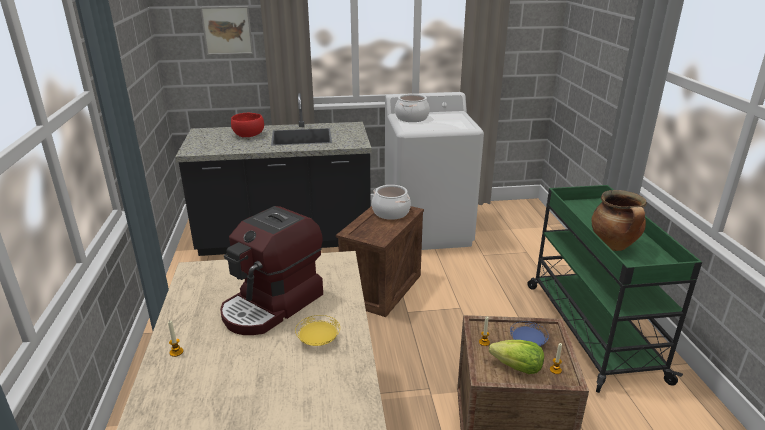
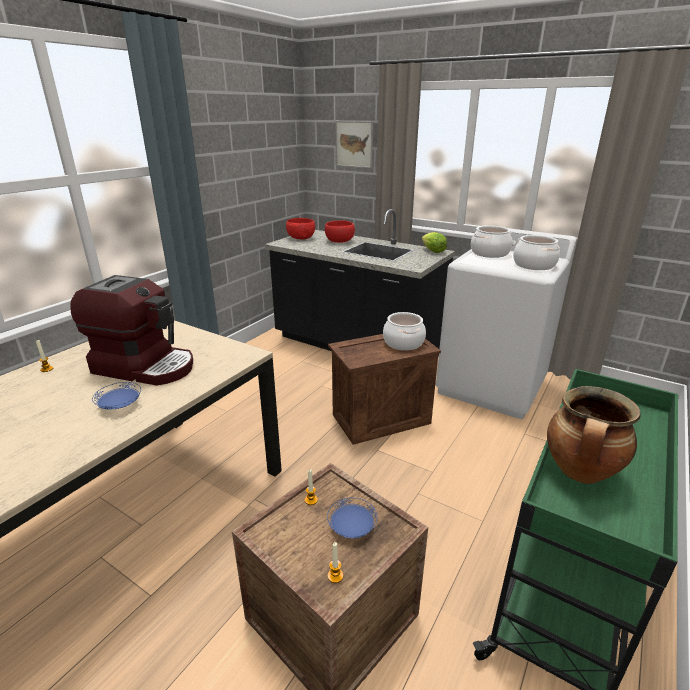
camera: 40 degrees right, 0 degrees up
coffee machine [220,206,323,335] -> coffee machine turned 150 degrees counterclockwise [70,275,193,386]
yellow plate [295,315,340,346] -> blue plate [92,382,141,410]
lettuce [489,340,544,374] -> lettuce moved to [422,232,447,253]
none -> red bowl [286,218,315,239]
none -> cooking pot [513,235,560,270]

